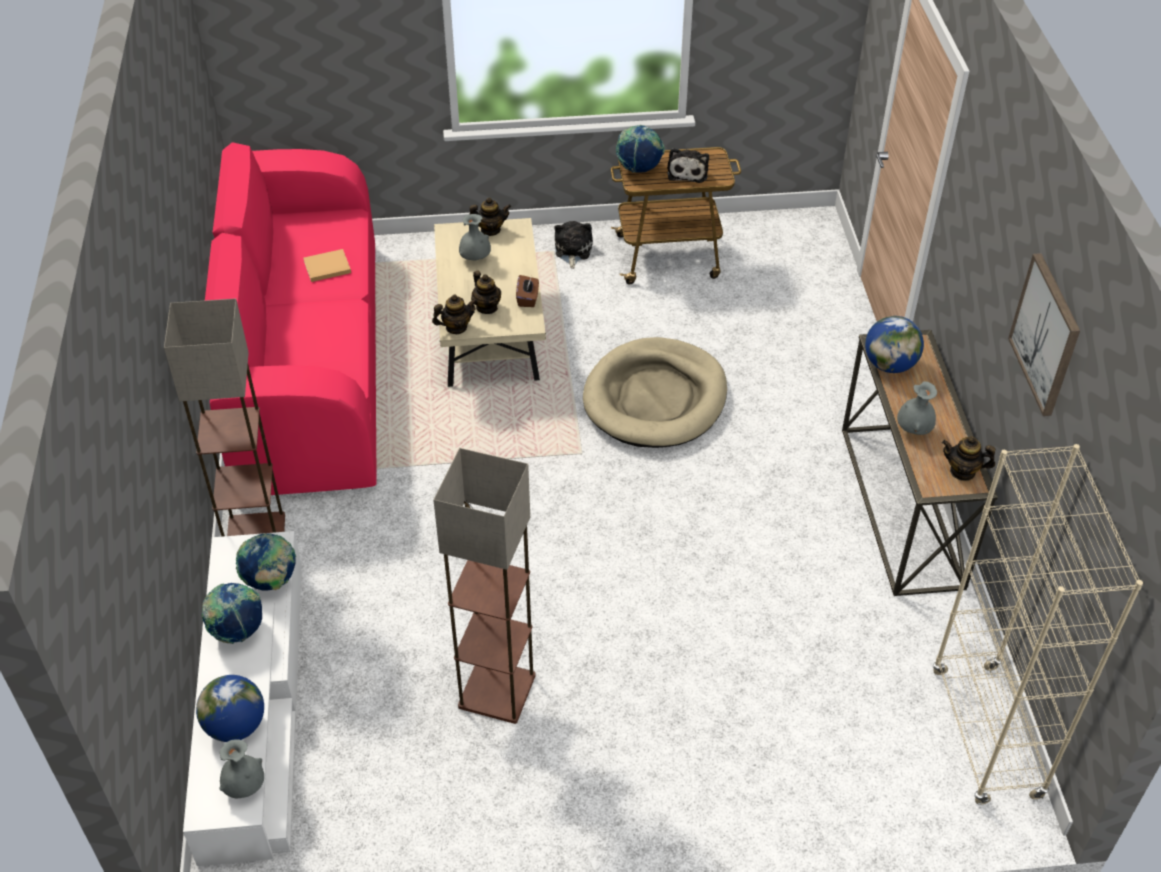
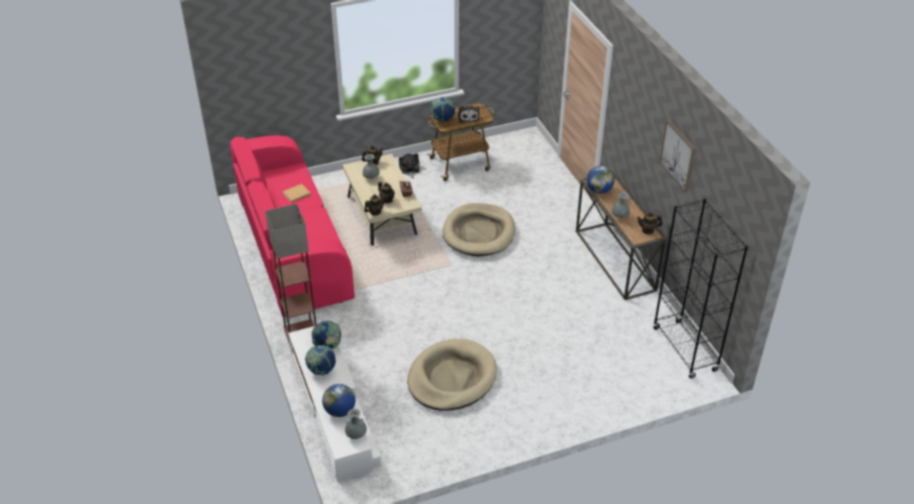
camera: 15 degrees left, 5 degrees down
floor lamp [433,448,536,724] -> beige dog bed [407,339,497,411]
beige bookcase [932,444,1143,805] -> black bookcase [653,198,748,379]

